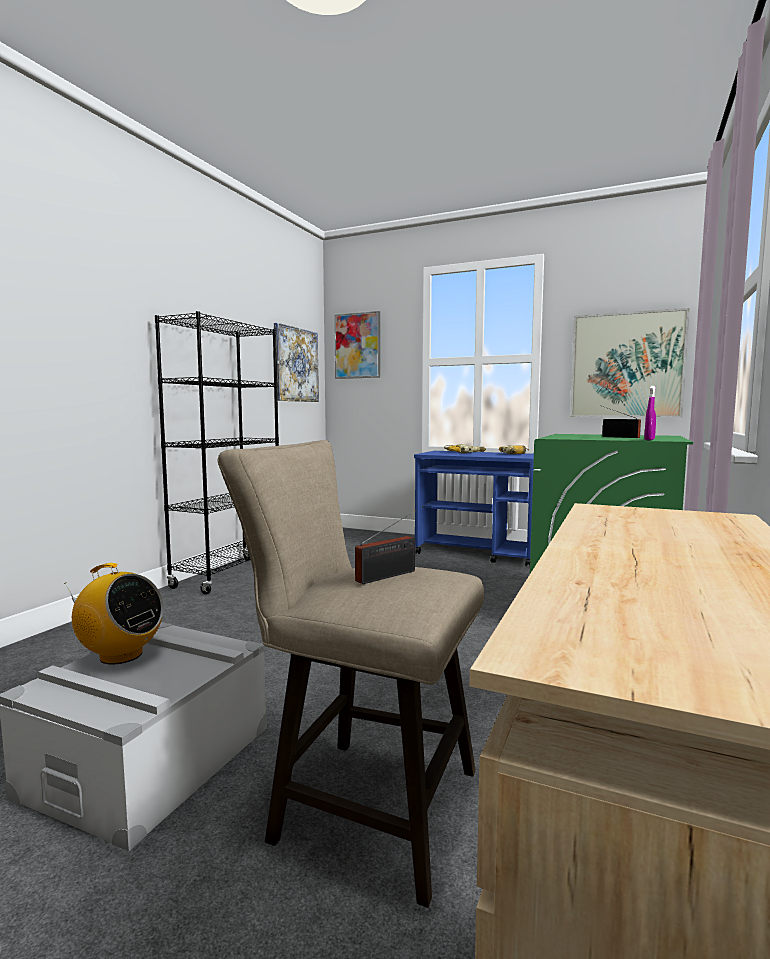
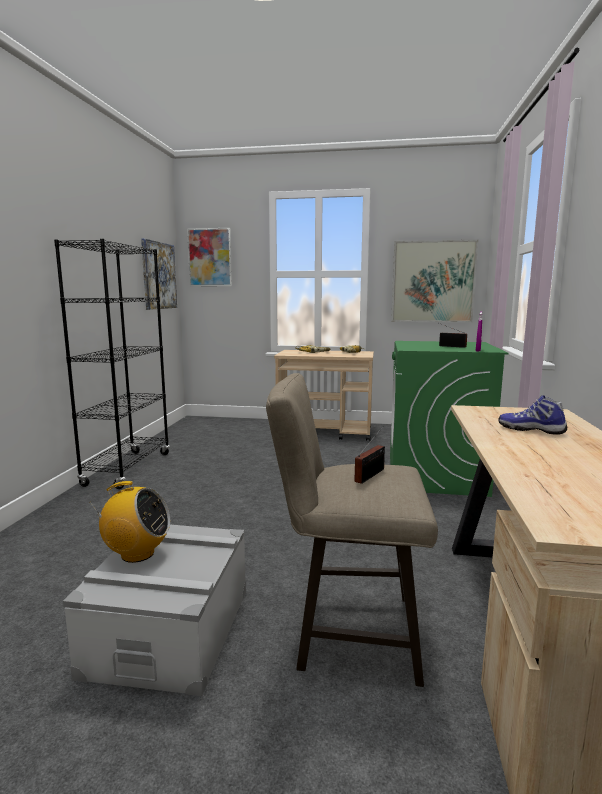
camera: 15 degrees left, 5 degrees up
blue cart [414,451,534,566] -> beige cart [274,350,374,441]
none -> shoe [498,395,567,435]

